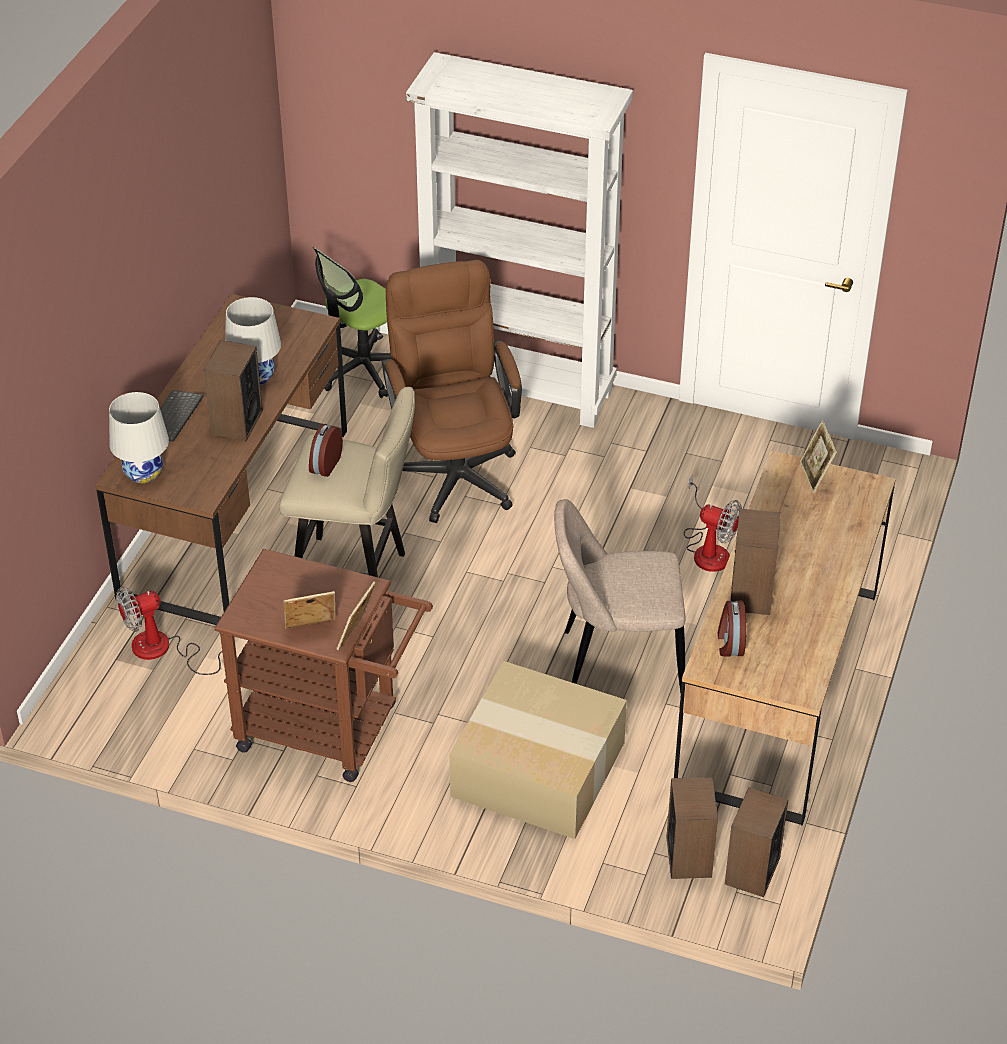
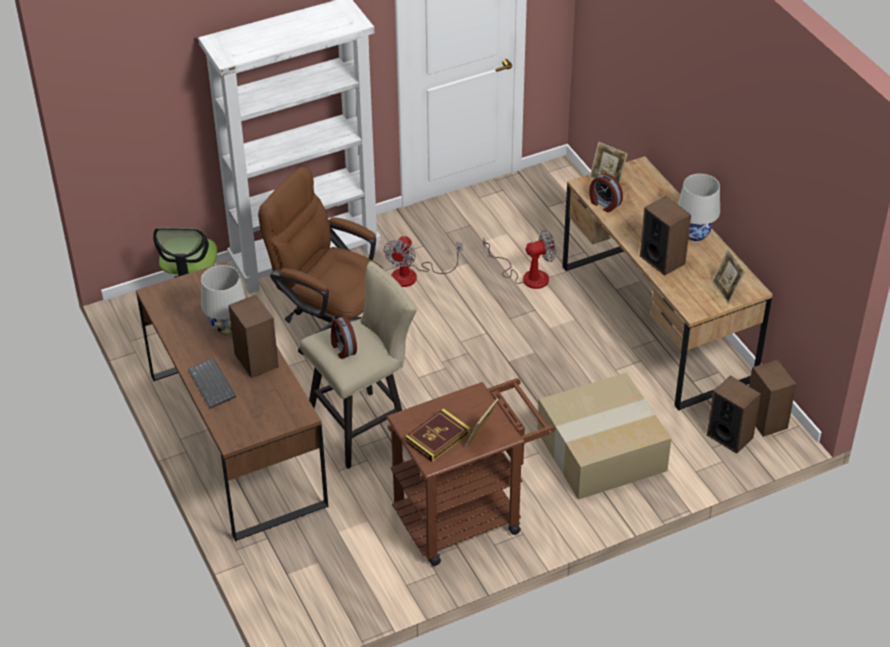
camera: 45 degrees left, 0 degrees up
white table lamp [109,392,169,483] -> white table lamp moved to [678,174,720,241]
fan [116,587,222,675] -> fan moved to [384,236,463,287]
picture frame [337,582,376,650] -> picture frame moved to [712,249,746,304]
beige chair [554,499,686,693] -> none
alarm clock [717,601,746,656] -> alarm clock moved to [589,173,623,212]
none -> book [405,408,470,462]

